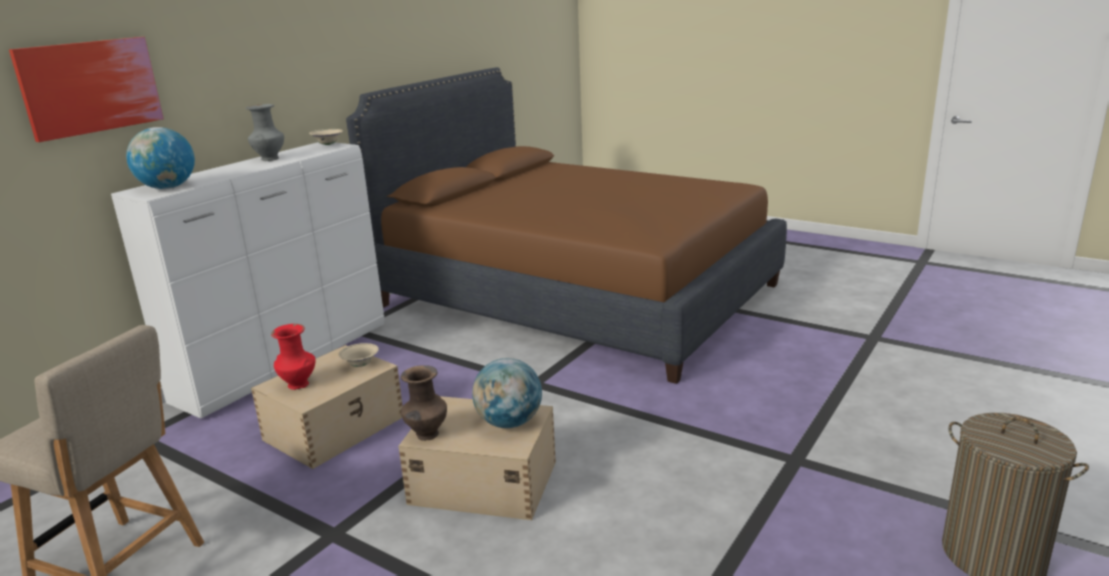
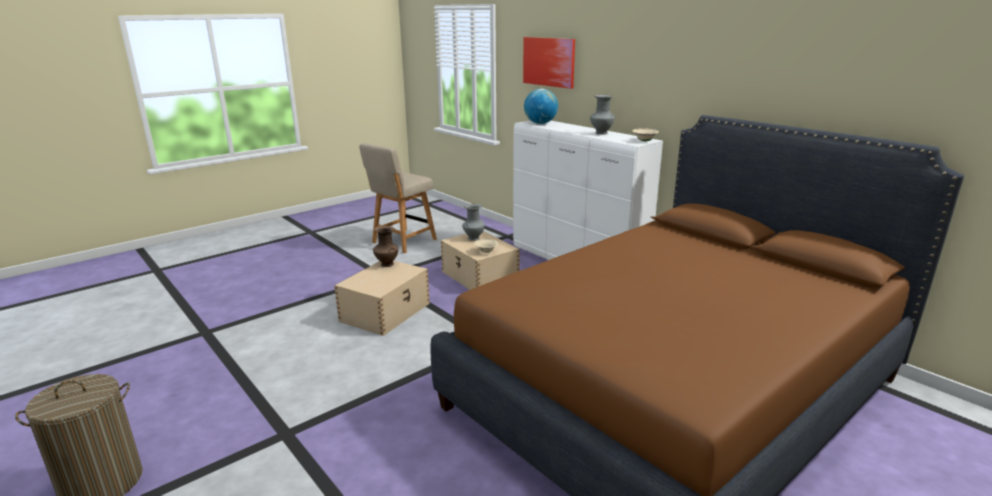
camera: 105 degrees right, 0 degrees up
red vase [271,324,316,390] -> grey vase [462,204,485,241]
globe [472,358,542,428] -> none

